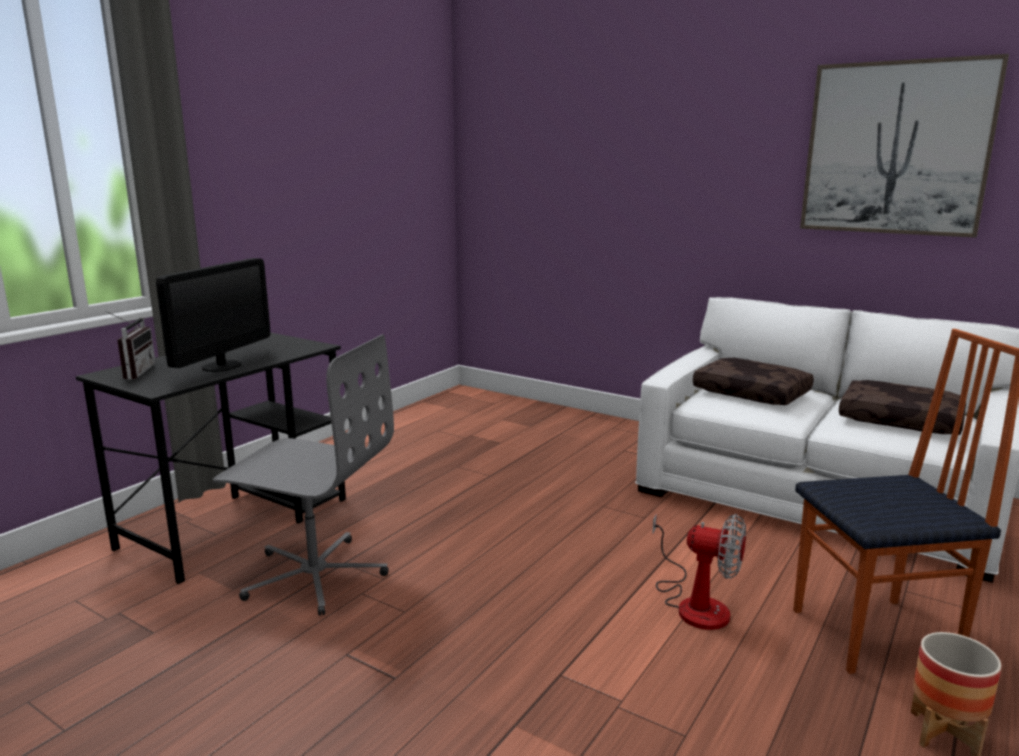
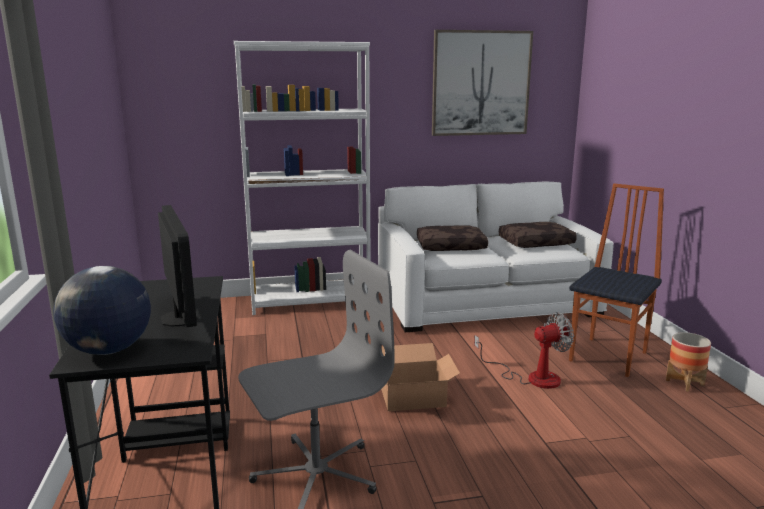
camera: 45 degrees left, 0 degrees up
radio [105,311,156,380] -> globe [53,266,151,355]
none -> white bookcase [234,41,371,315]
none -> cardboard box [381,343,460,412]

